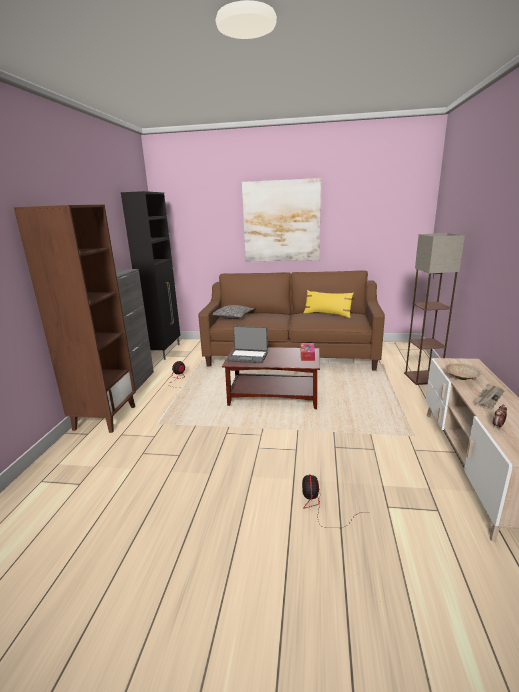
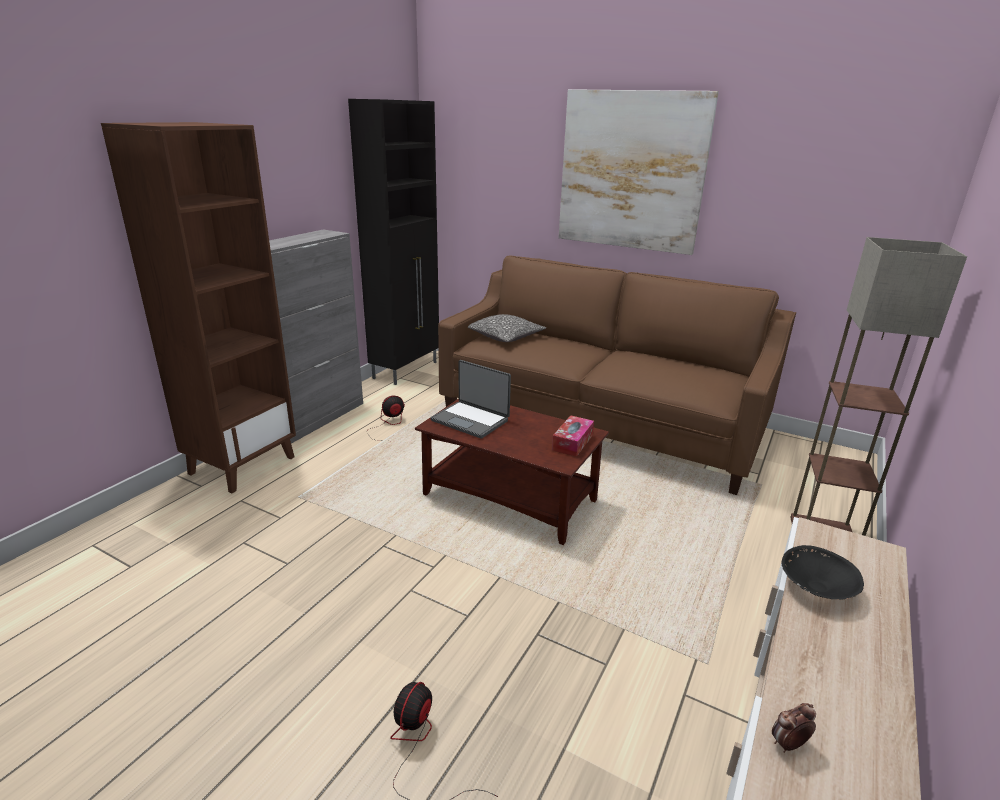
camera: 20 degrees right, 5 degrees up
yellow pillow [304,290,354,318] -> none
beige bowl [445,363,482,380] -> black bowl [782,545,864,600]
newspaper [473,383,505,410] -> none

